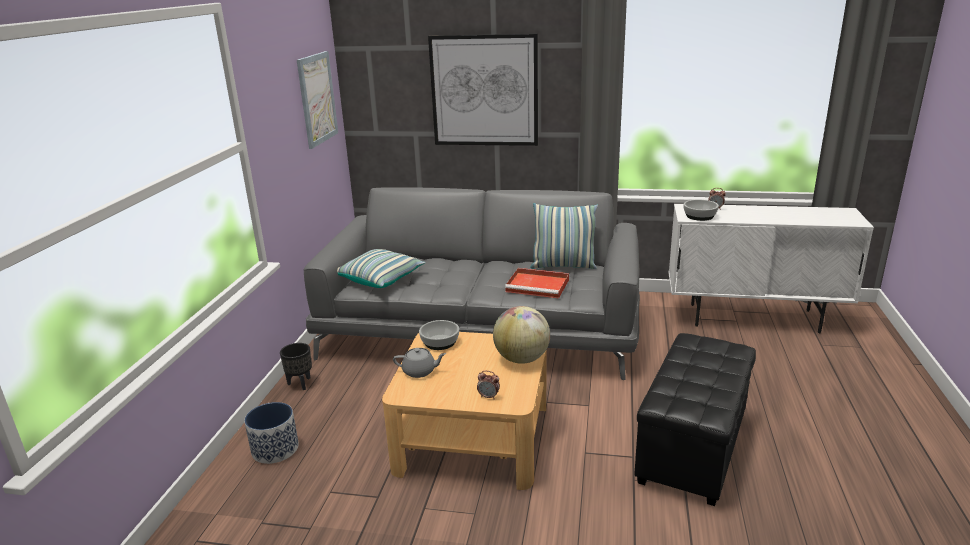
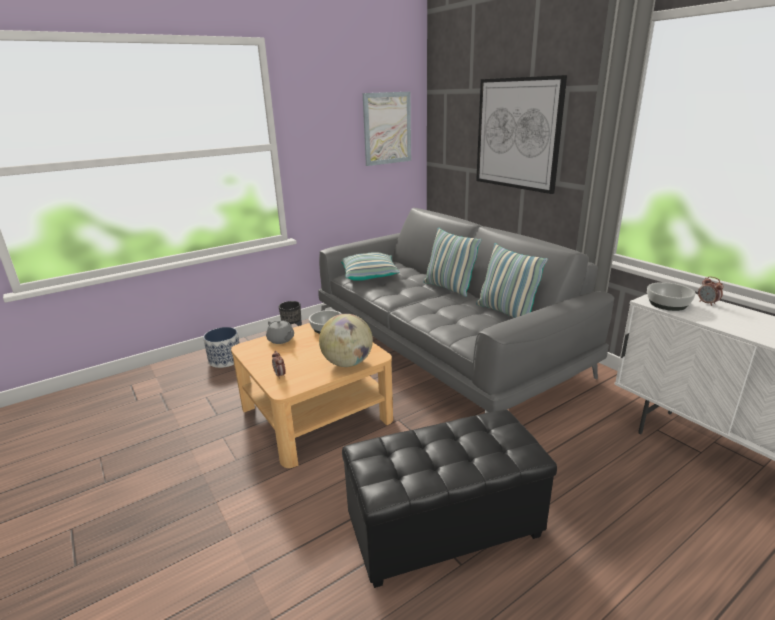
camera: 45 degrees right, 0 degrees up
red tray [505,268,569,298] -> none
none -> pillow [424,227,482,297]

